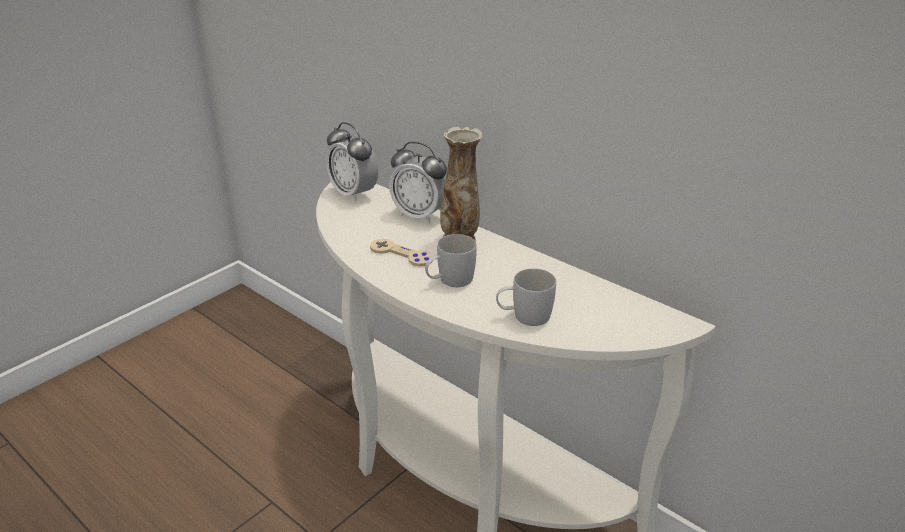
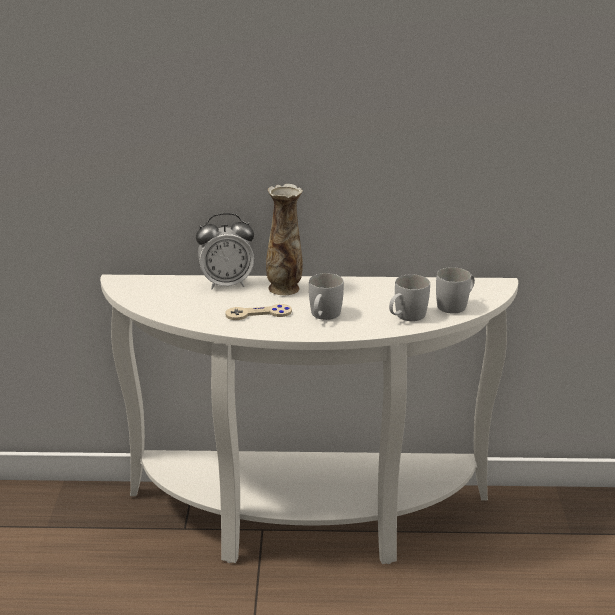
camera: 40 degrees left, 5 degrees down
alarm clock [326,122,378,202] -> none
none -> white mug [436,267,475,314]

